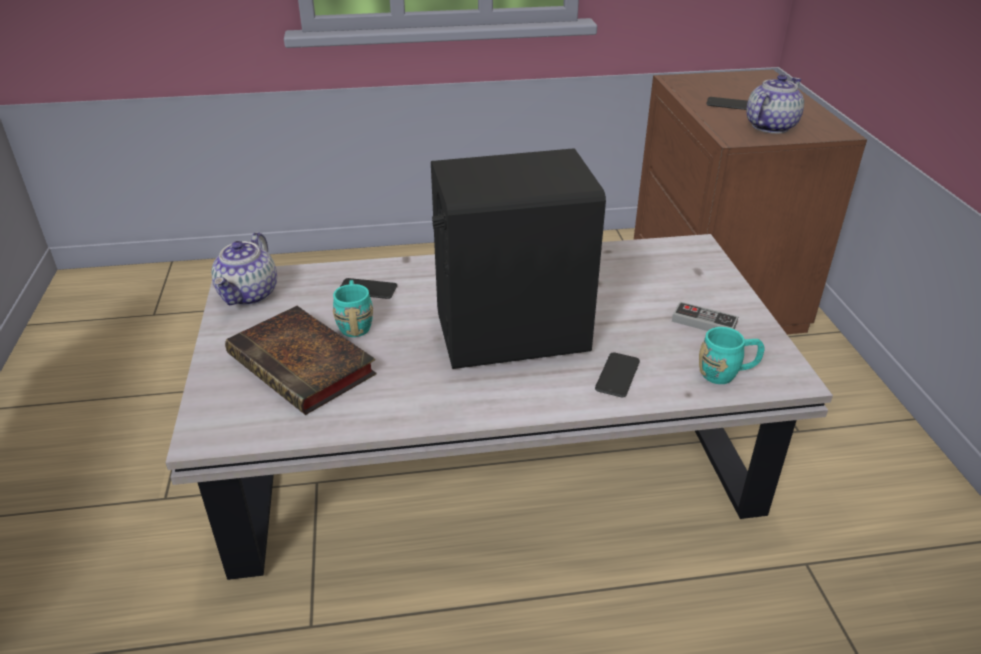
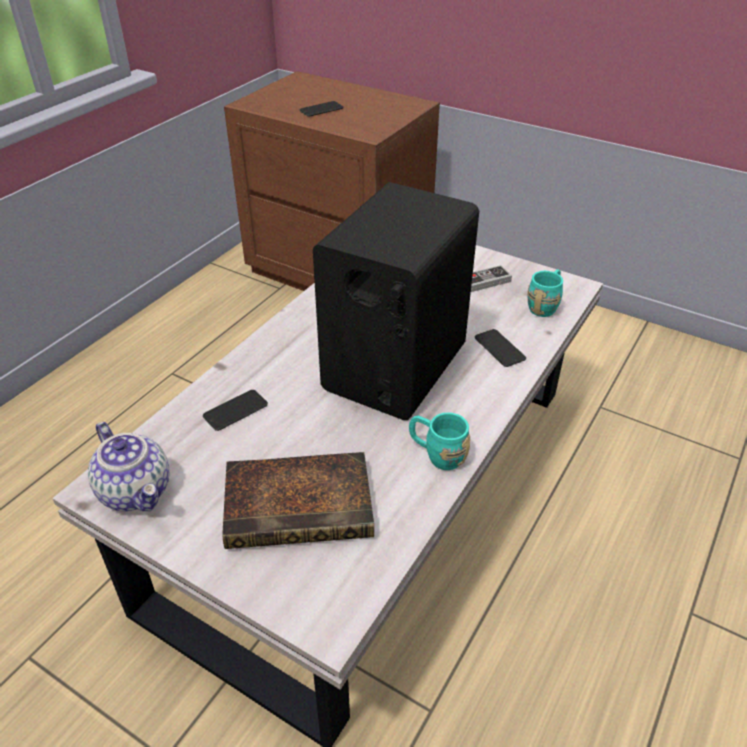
camera: 50 degrees left, 5 degrees up
turquoise mug [333,280,373,337] -> turquoise mug moved to [409,412,470,470]
teapot [746,74,804,134] -> none

